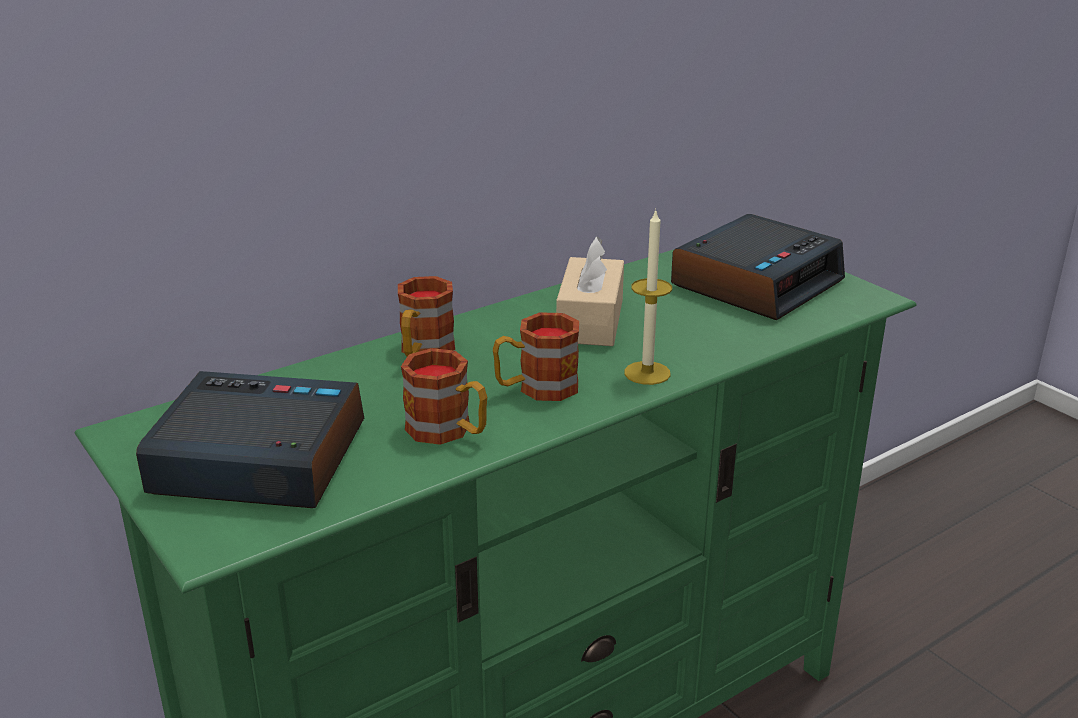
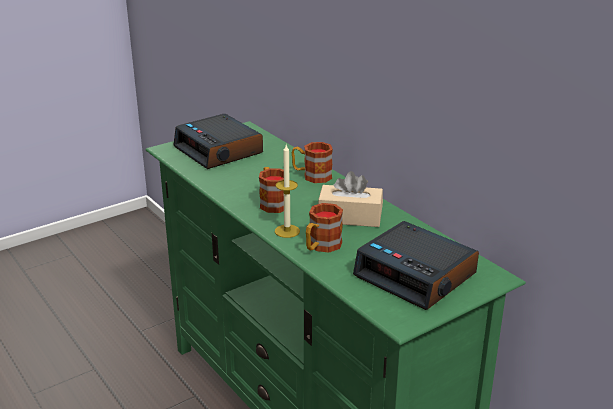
camera: 90 degrees right, 0 degrees up
alarm clock [136,371,364,508] -> alarm clock turned 135 degrees clockwise [173,114,263,169]
mug [401,348,487,445] -> mug moved to [306,203,343,253]

